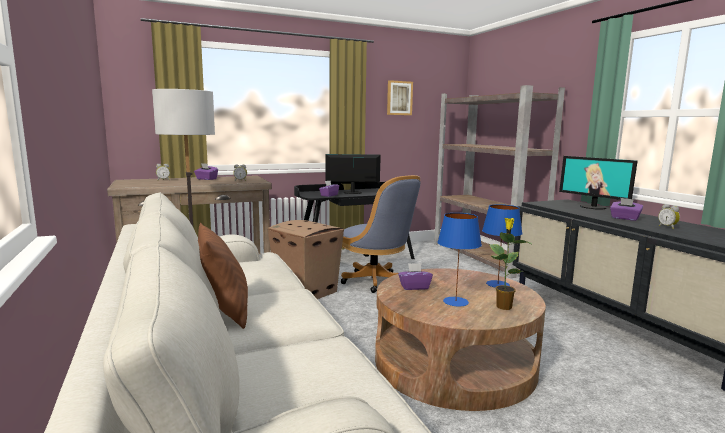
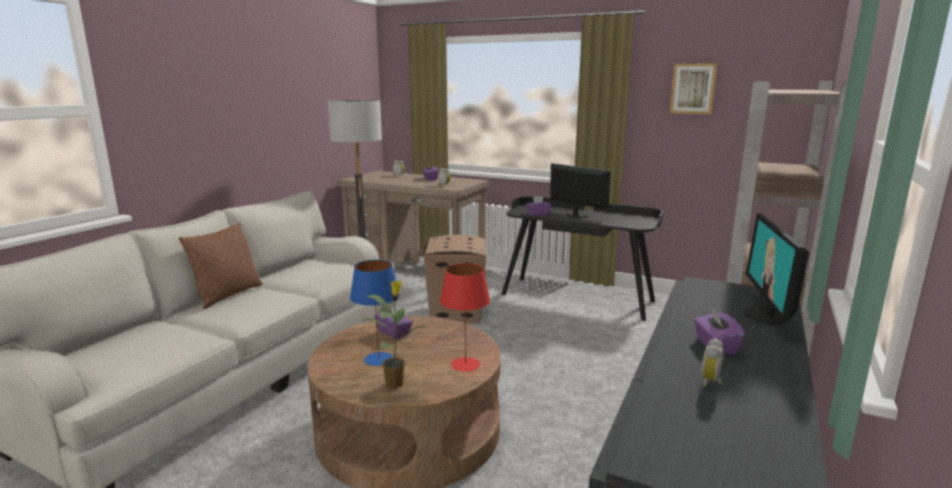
camera: 50 degrees right, 5 degrees up
blue office chair [341,175,420,293] -> none
blue table lamp [482,204,523,288] -> red table lamp [440,263,490,372]

